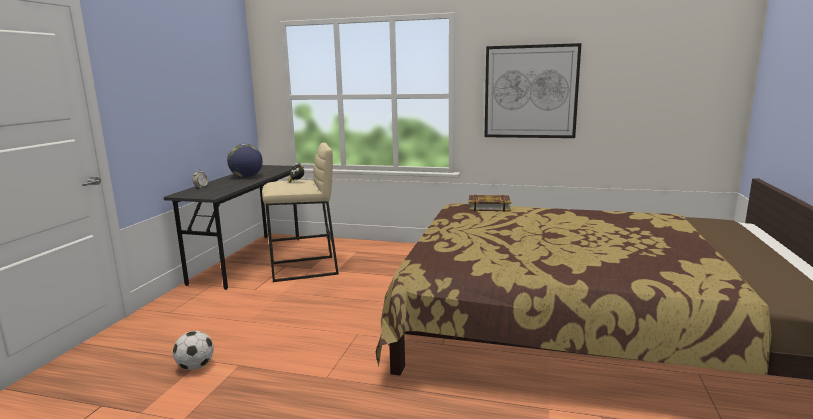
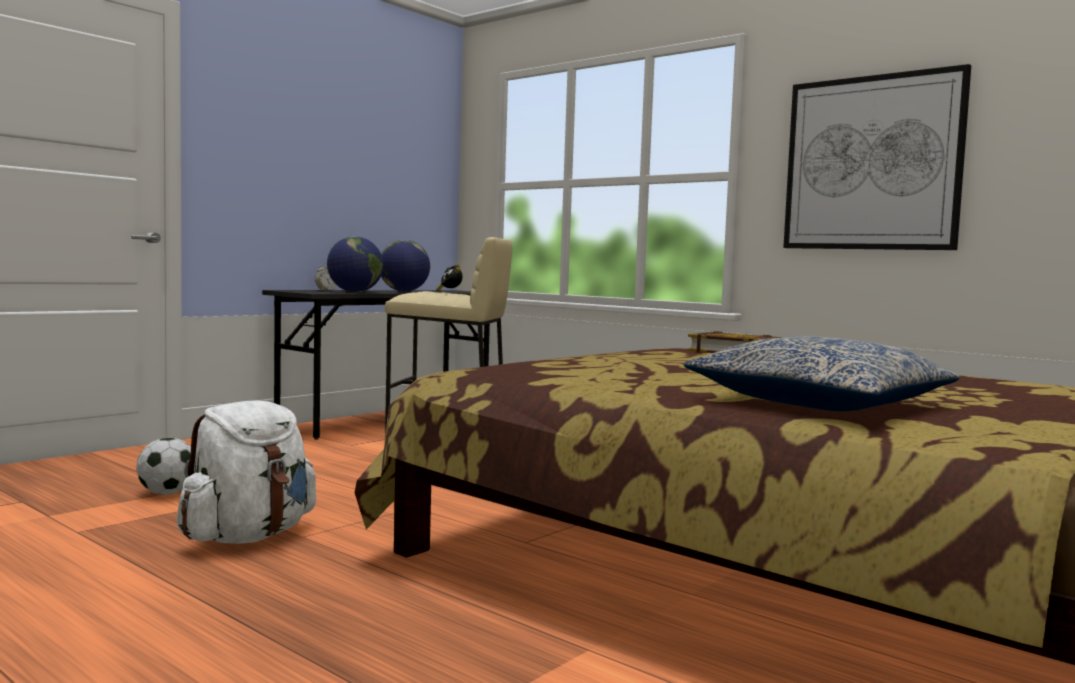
camera: 25 degrees right, 10 degrees down
none -> white backpack [176,401,316,544]
none -> globe [327,236,383,292]
none -> pillow [684,336,960,411]

